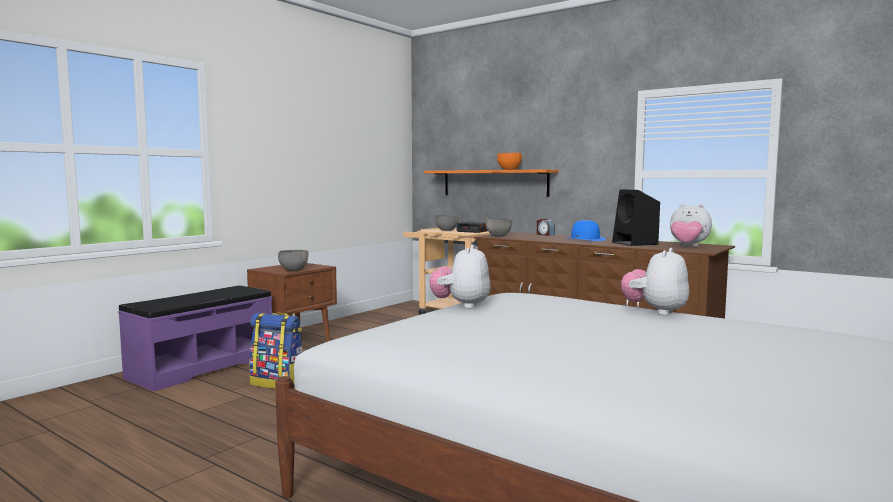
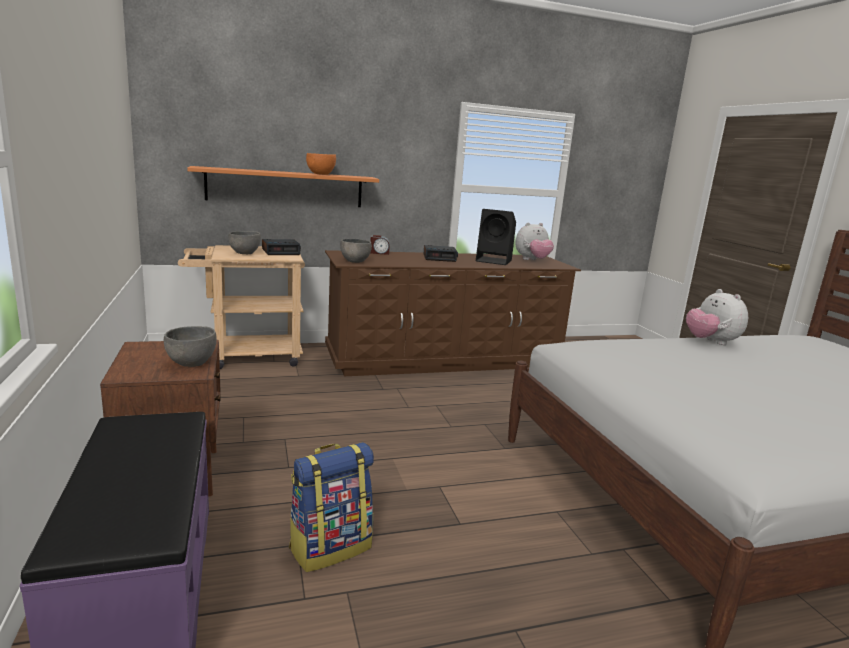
camera: 55 degrees left, 10 degrees up
plush toy [429,245,491,309] -> none
blue hat [570,220,607,241] -> alarm clock [424,245,458,262]

